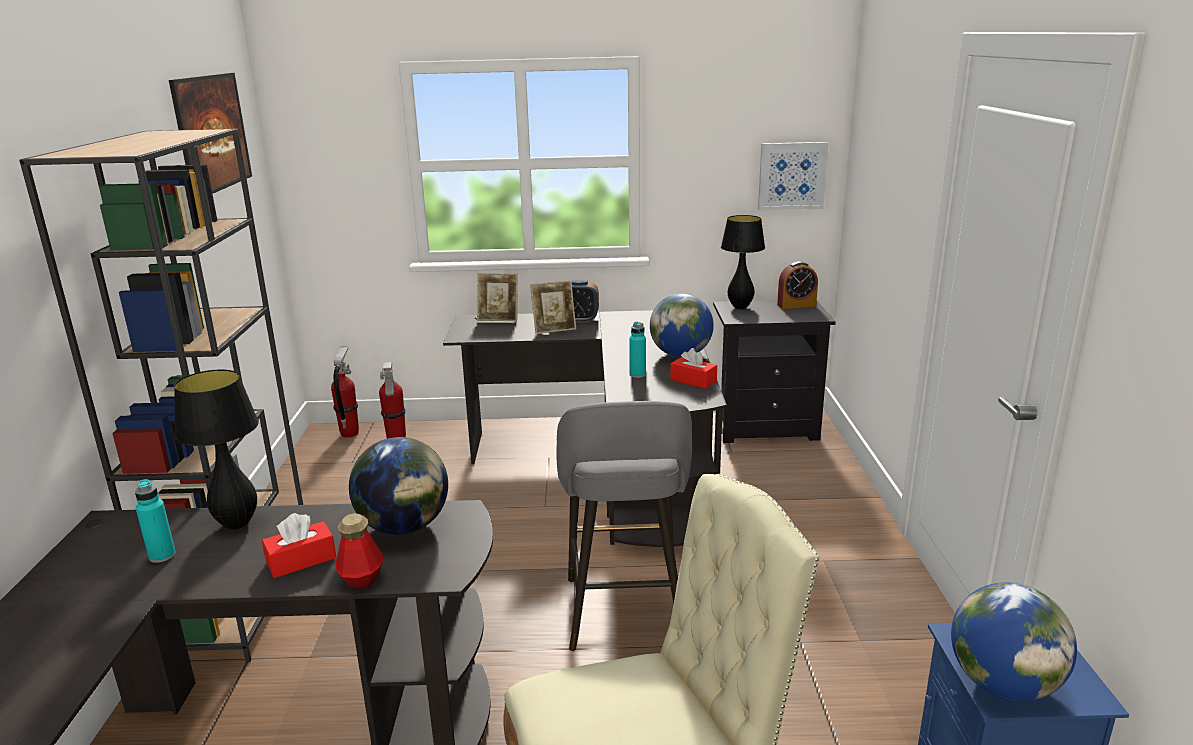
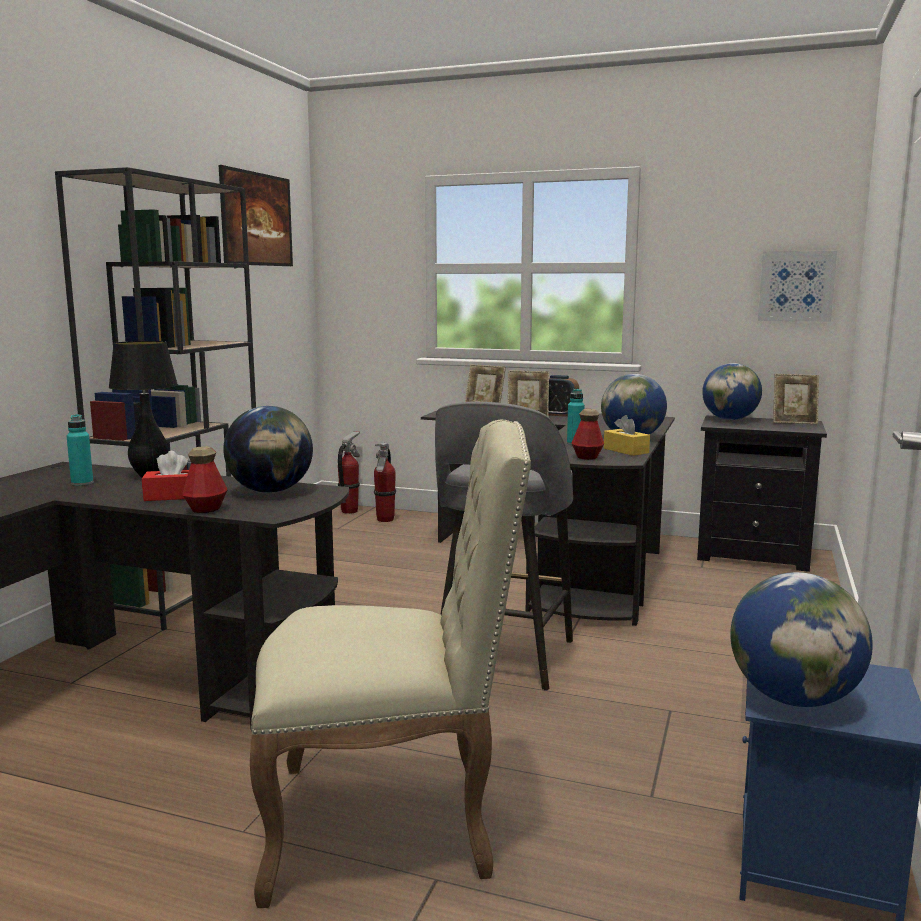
camera: 20 degrees right, 10 degrees down
red tissue box [670,348,717,389] -> yellow tissue box [604,415,650,456]
black table lamp [721,215,765,309] -> globe [702,363,762,420]
alarm clock [777,261,818,309] -> picture frame [773,374,819,424]
none -> bottle [572,409,604,460]

